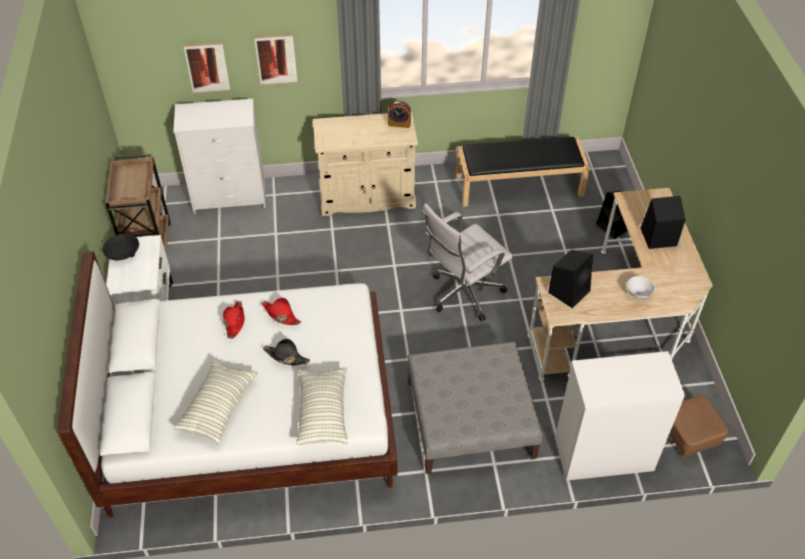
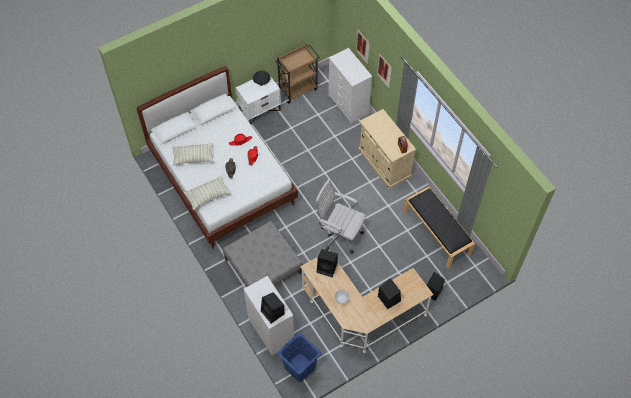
camera: 65 degrees right, 10 degrees up
brown ottoman [669,395,729,458] -> blue laundry basket [278,333,321,382]
none -> black speaker [261,292,285,324]

